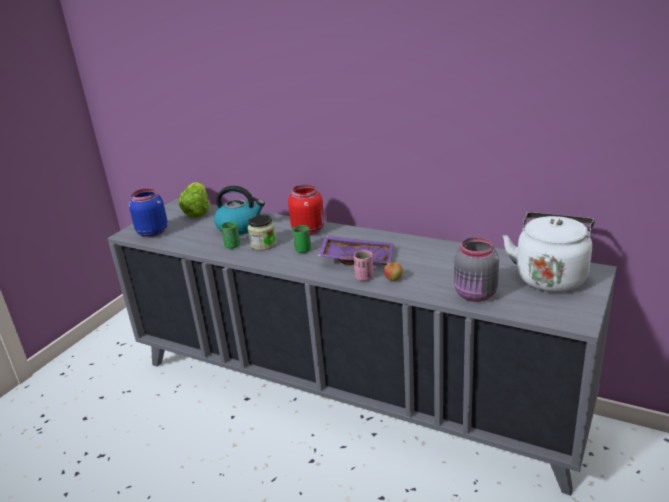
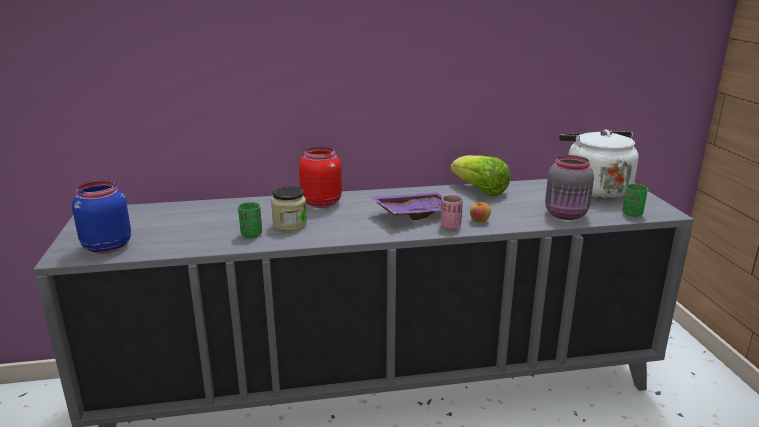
camera: 40 degrees left, 5 degrees down
lettuce [179,182,210,218] -> lettuce moved to [451,155,510,196]
kettle [214,186,265,235] -> none
green cup [292,225,311,253] -> green cup moved to [622,184,648,217]

